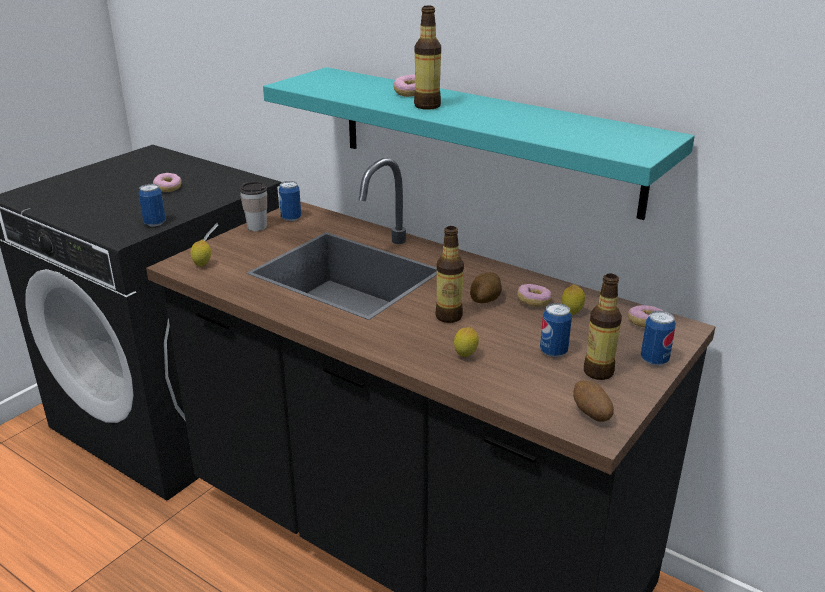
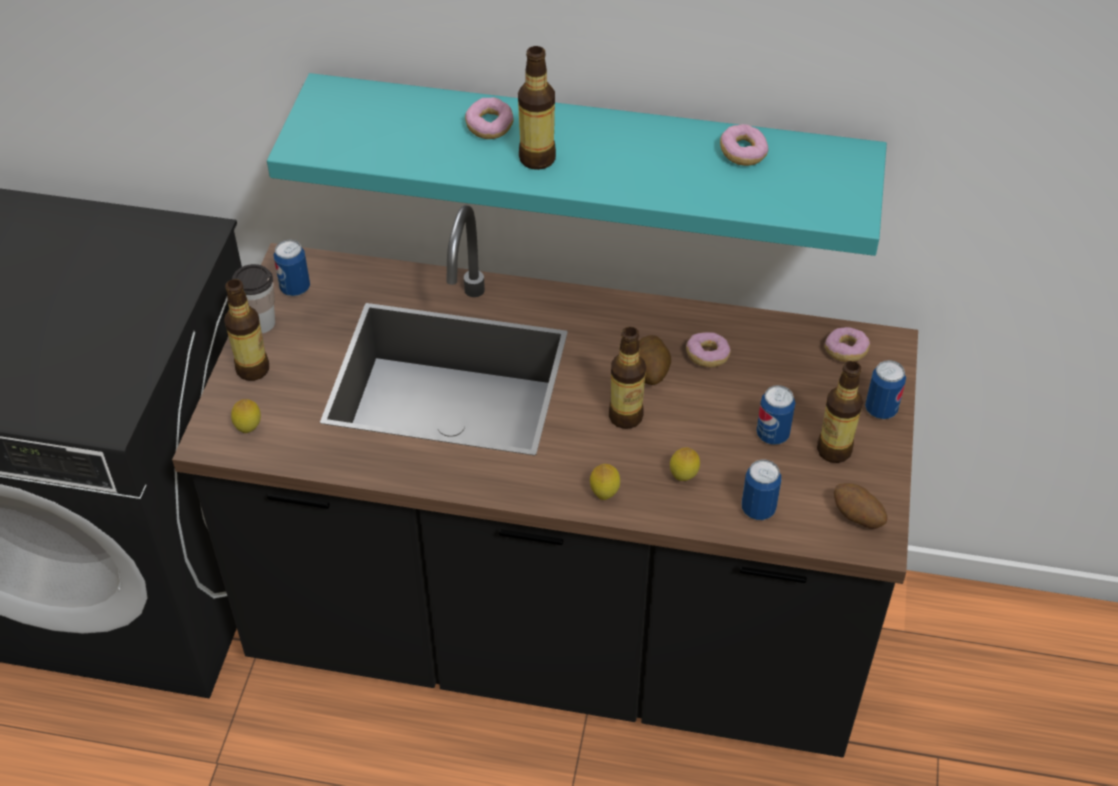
camera: 25 degrees left, 20 degrees up
can [139,184,166,227] -> can moved to [742,459,781,520]
donut [153,173,182,192] -> donut moved to [720,124,768,166]
lemon [562,284,585,315] -> lemon moved to [590,464,620,500]
none -> bottle [224,279,269,381]

